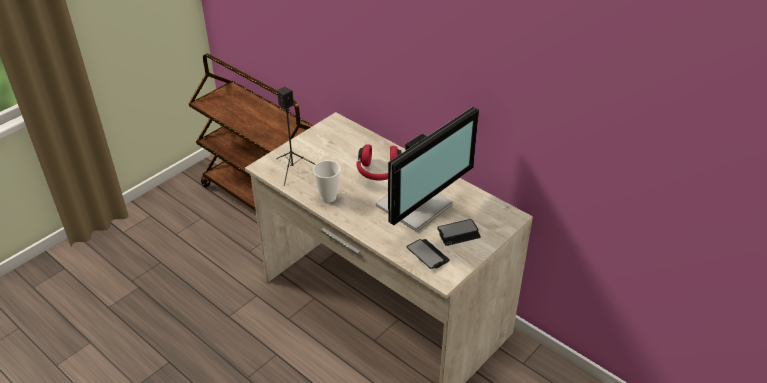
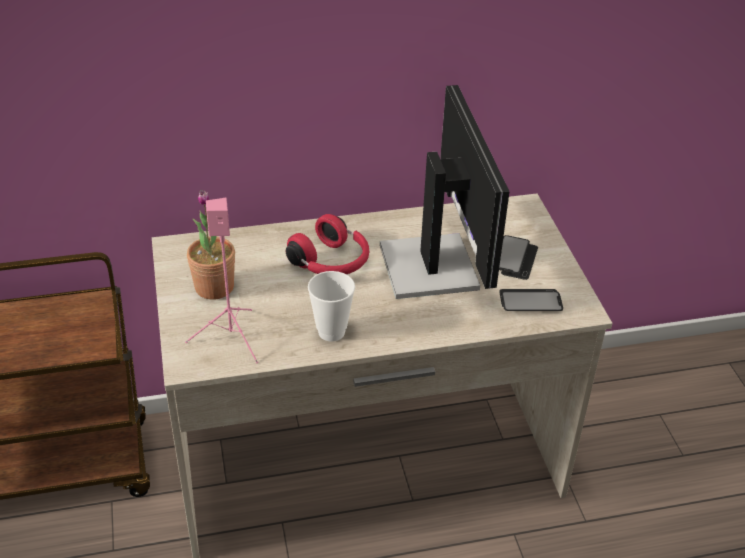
camera: 55 degrees left, 0 degrees up
black speaker [276,87,316,186] -> pink speaker [185,198,258,364]
none -> potted plant [187,190,235,300]

